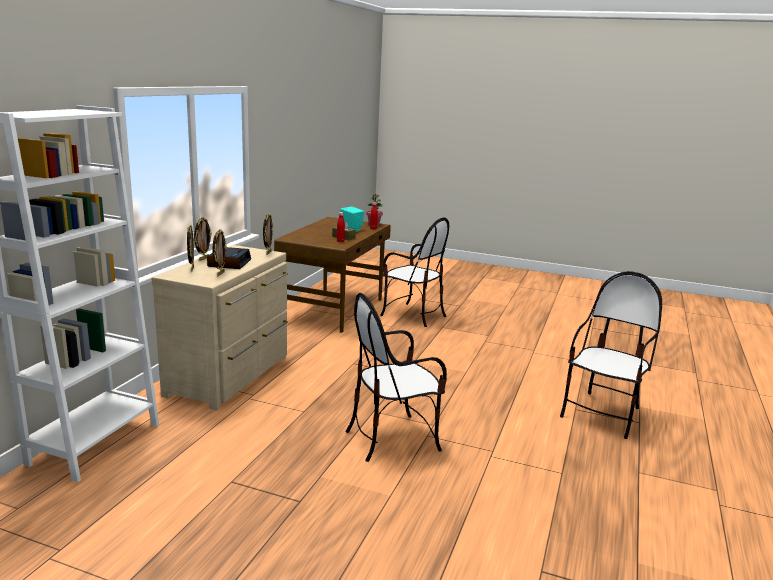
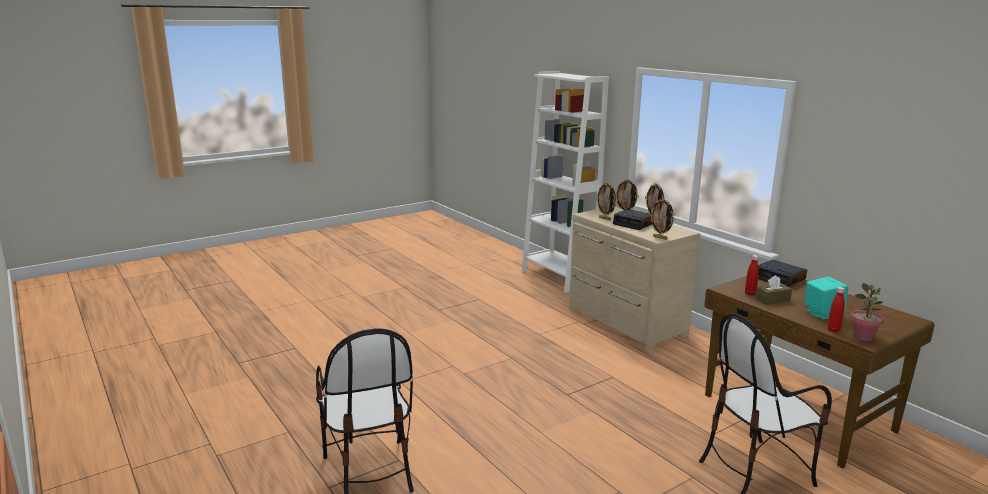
camera: 125 degrees right, 0 degrees up
chair [345,293,447,462] -> none
none -> alarm clock [758,260,807,287]

